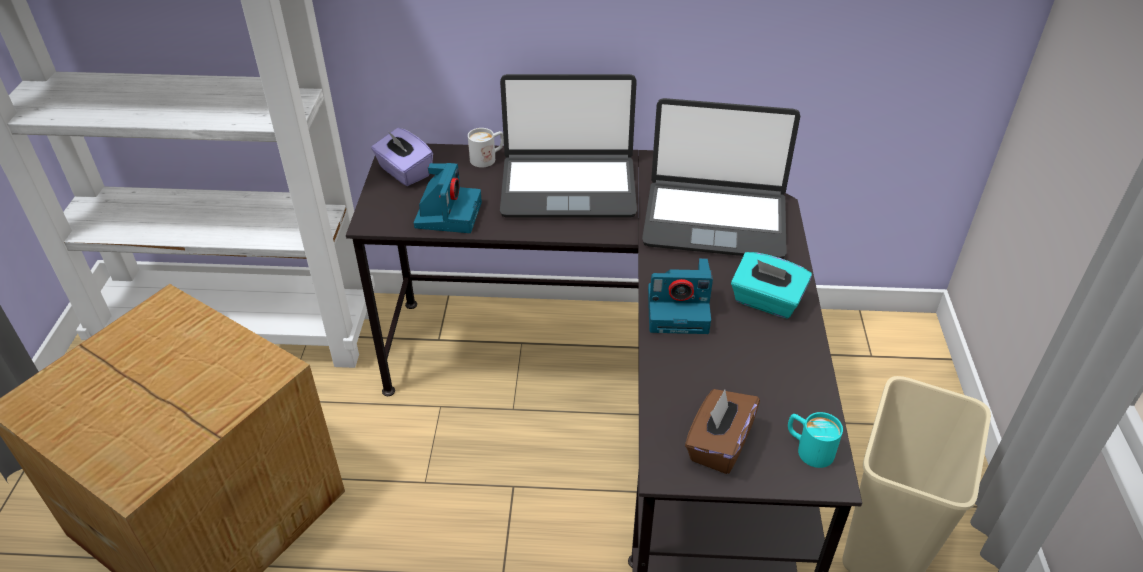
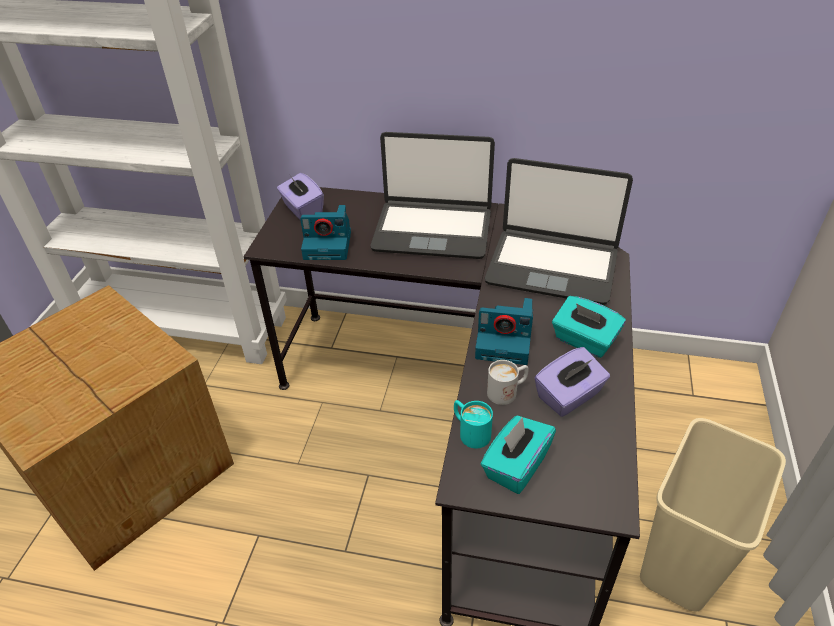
camera: 10 degrees right, 0 degrees up
camera [414,163,482,233] -> camera turned 75 degrees clockwise [300,205,351,260]
white mug [468,128,504,168] -> white mug moved to [487,360,528,405]
brown tissue box [685,389,760,474] -> turquoise tissue box [481,416,556,494]
turquoise mug [788,412,843,468] -> turquoise mug moved to [454,400,493,449]
none -> purple tissue box [535,347,610,417]

